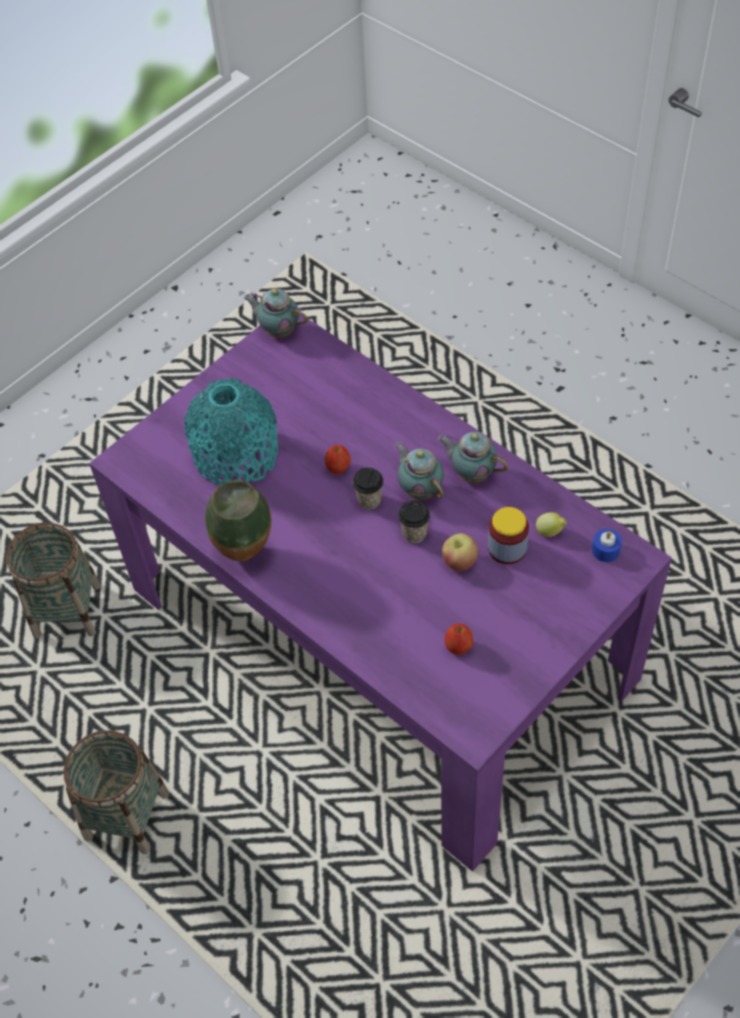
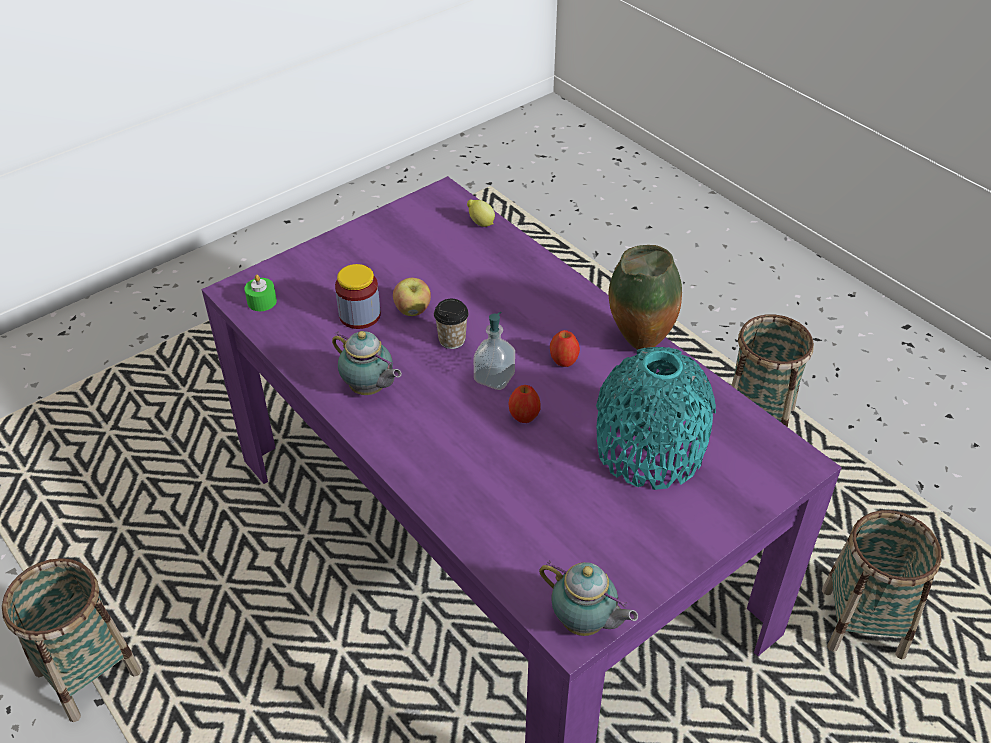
camera: 175 degrees left, 10 degrees down
cup [352,467,383,510] -> soap dispenser [474,312,515,390]
teapot [395,442,444,500] -> none
apple [445,623,473,655] -> apple moved to [550,330,580,367]
lemon [536,512,567,537] -> lemon moved to [467,199,495,227]
blue candle [592,529,622,562] -> green candle [244,275,277,311]
none -> basket [2,558,141,722]

